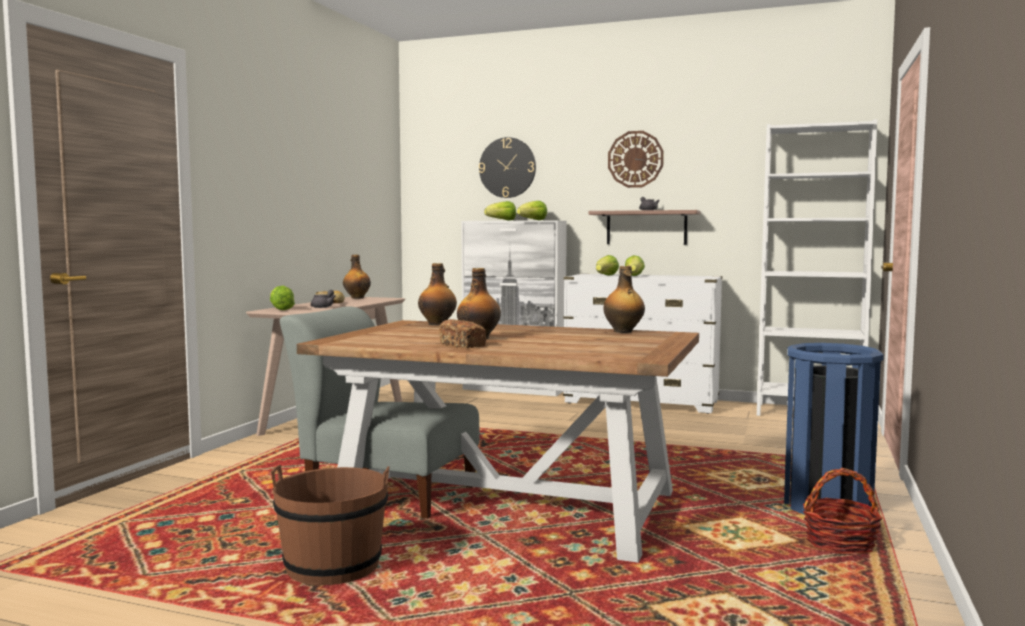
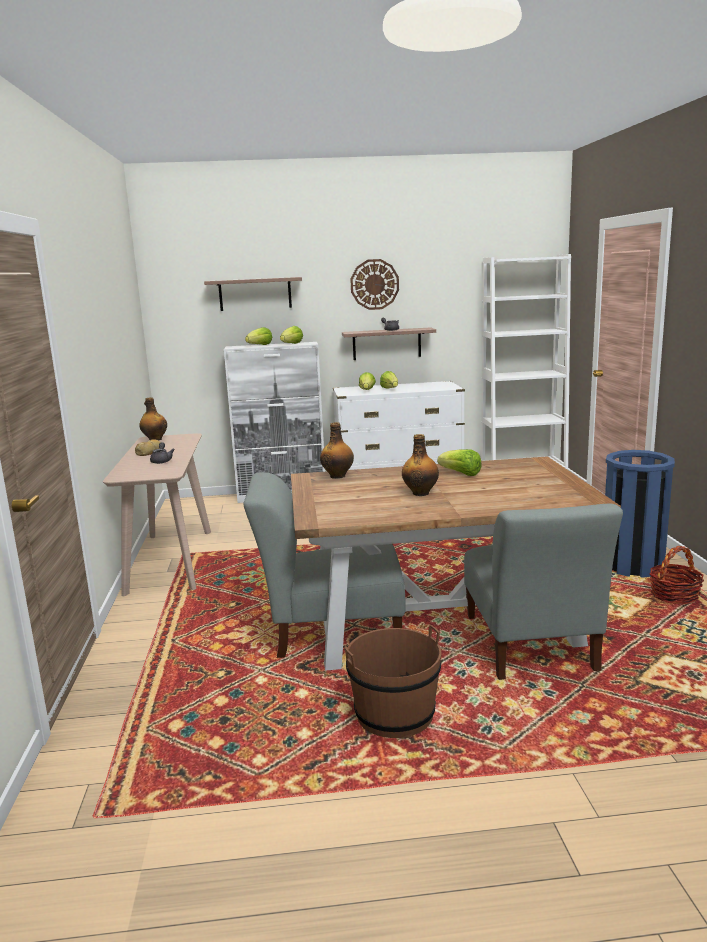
camera: 25 degrees left, 10 degrees up
lettuce [270,286,295,310] -> lettuce moved to [437,449,482,476]
bread [439,319,486,348] -> none
wall clock [479,137,536,198] -> shelf [204,277,302,311]
bottle [603,266,645,333] -> none
none -> grey chair [464,504,623,680]

